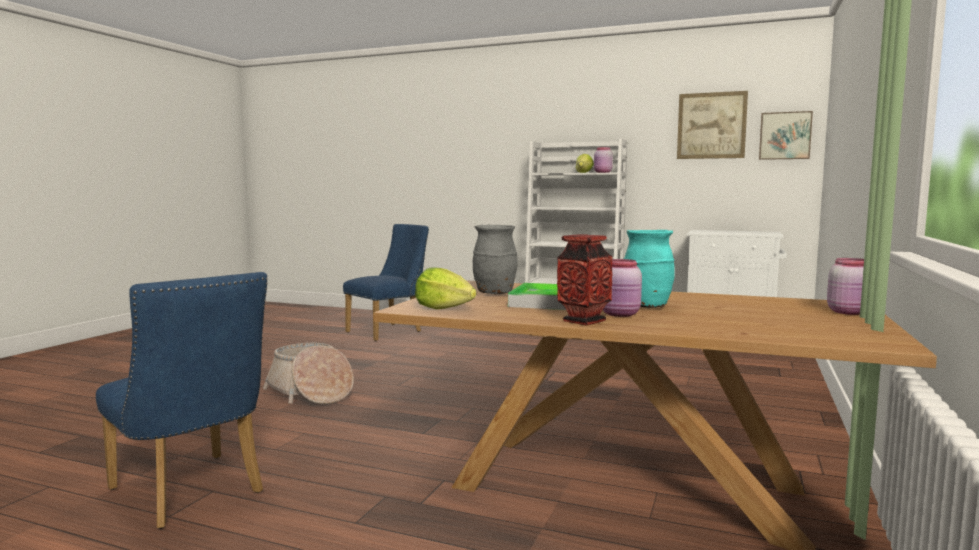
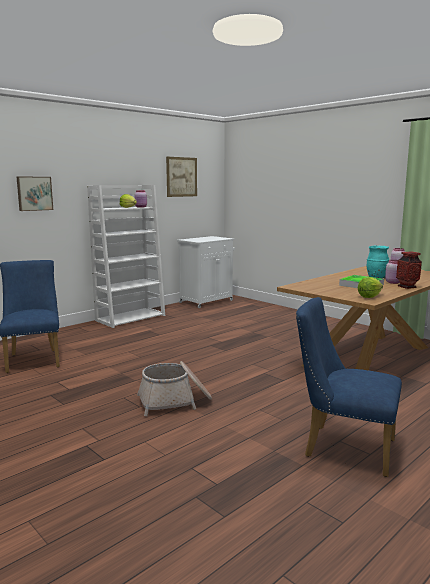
camera: 65 degrees left, 5 degrees up
blue chair [96,272,267,529] -> blue chair turned 135 degrees counterclockwise [296,297,402,477]
grey vase [473,225,518,294] -> none
picture [759,111,813,160] -> picture moved to [17,176,53,211]

